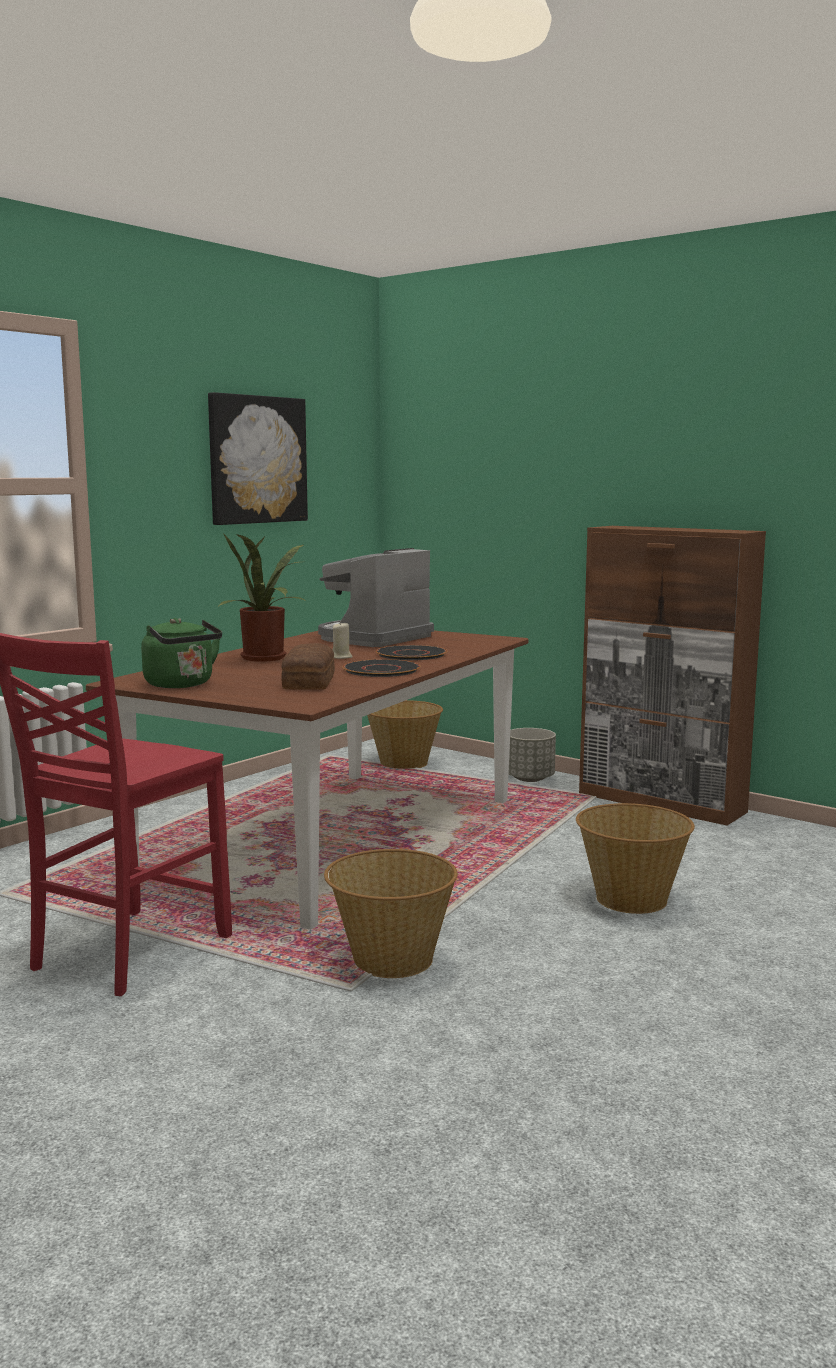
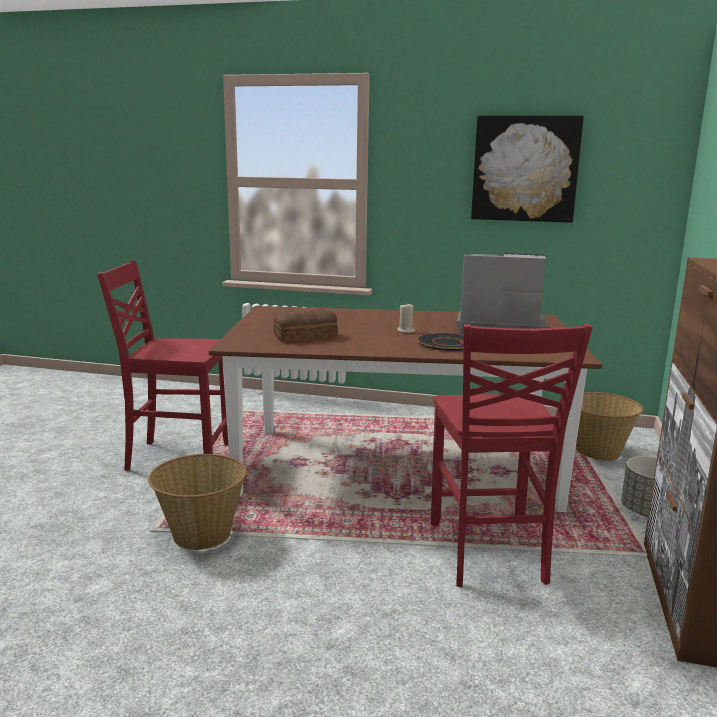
camera: 65 degrees right, 5 degrees up
green kettle [141,618,222,688] -> none
potted plant [218,533,307,662] -> none
black plate [342,659,420,677] -> none
basket [576,803,695,914] -> none
none -> red chair [431,324,593,587]

